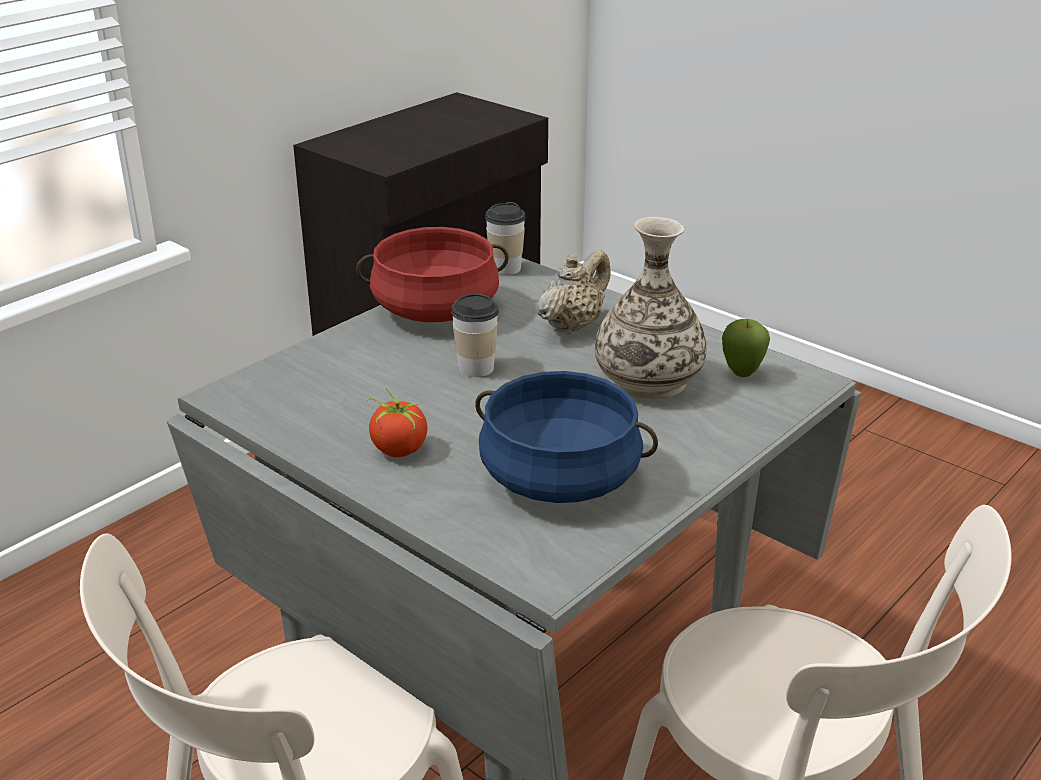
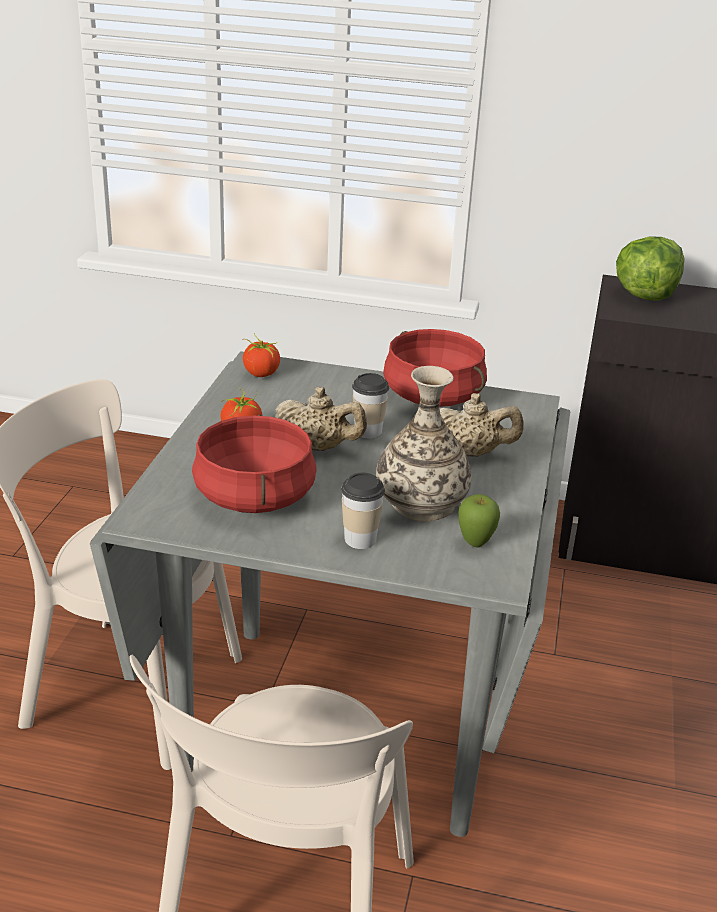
camera: 60 degrees right, 0 degrees up
blue cooking pot [475,371,658,503] -> red cooking pot [192,414,317,513]
cup [485,202,526,275] -> cup moved to [341,473,385,549]
none -> tomato [242,333,280,377]
none -> beige teapot [275,387,367,451]
none -> lettuce [616,236,684,300]

